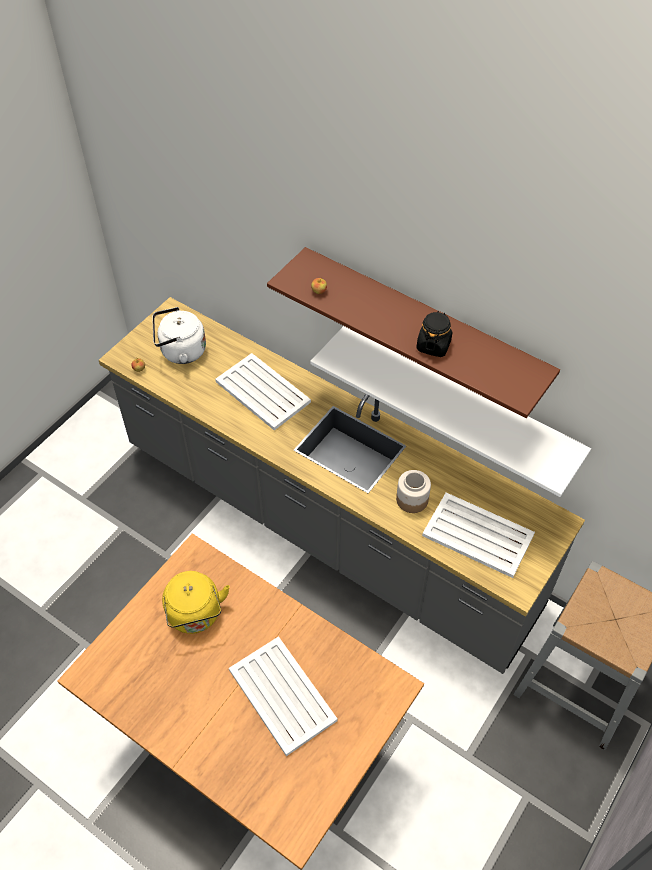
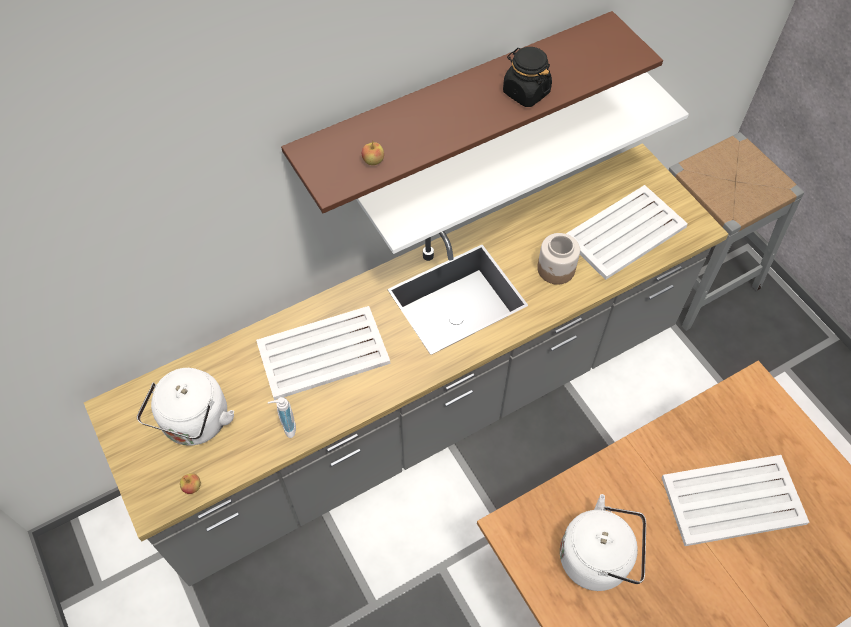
camera: 65 degrees left, 5 degrees up
yellow kettle [162,571,230,634] -> white kettle [560,494,646,591]
none -> soap dispenser [268,396,296,438]

